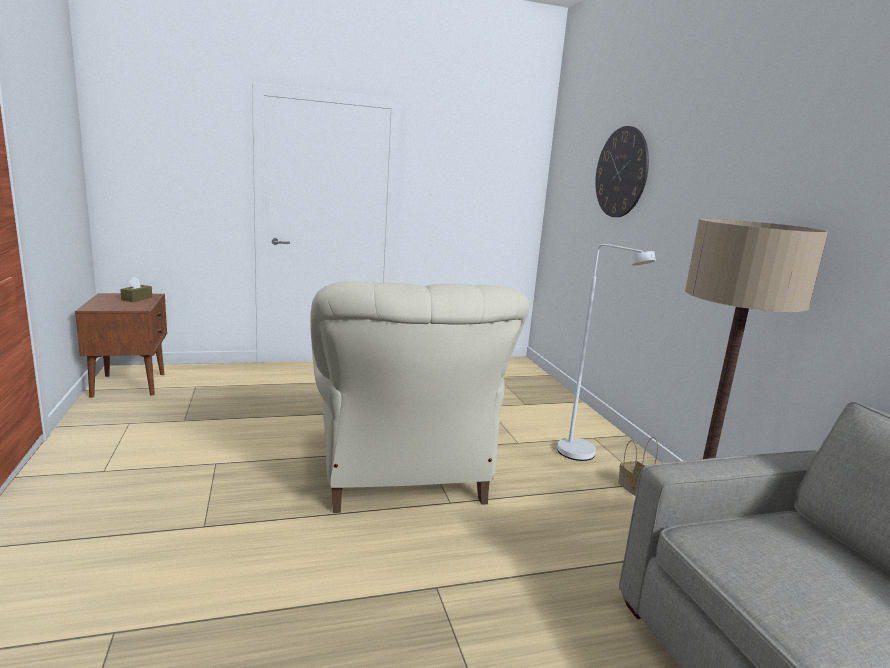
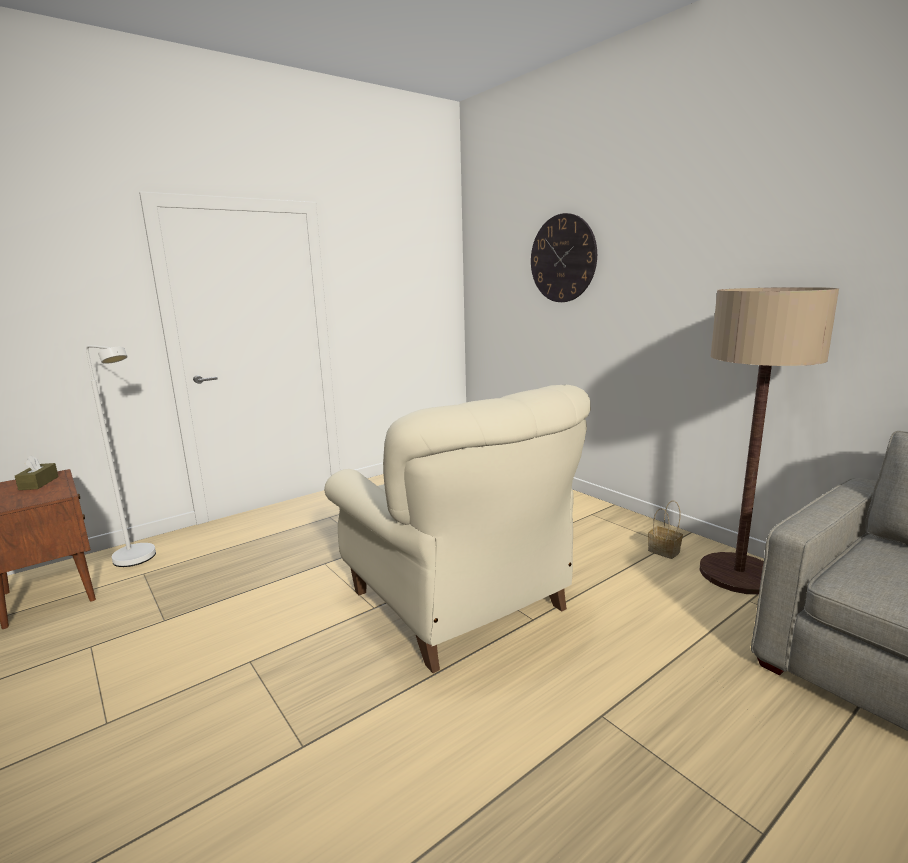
camera: 20 degrees left, 0 degrees up
white floor lamp [557,244,656,461] -> white floor lamp moved to [86,345,156,567]

